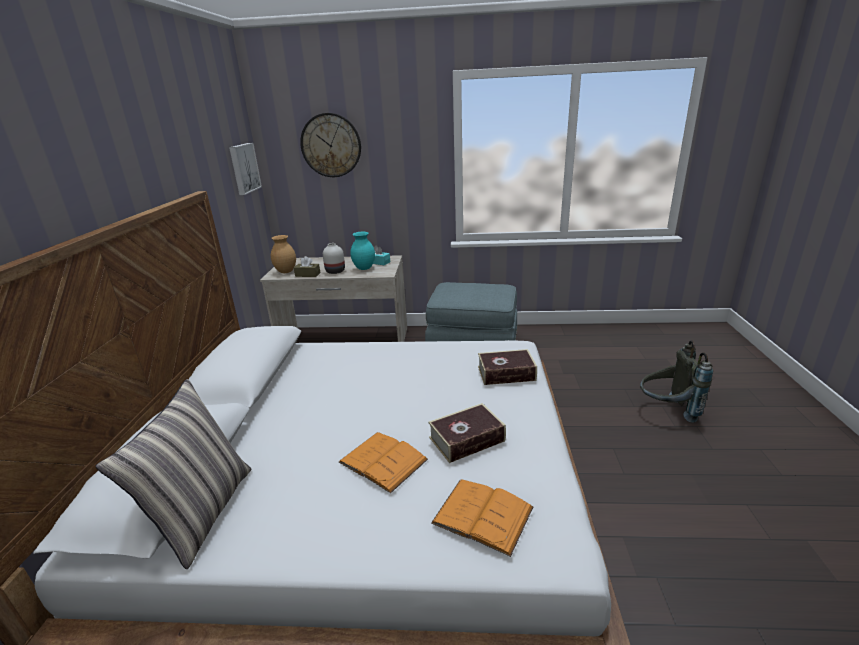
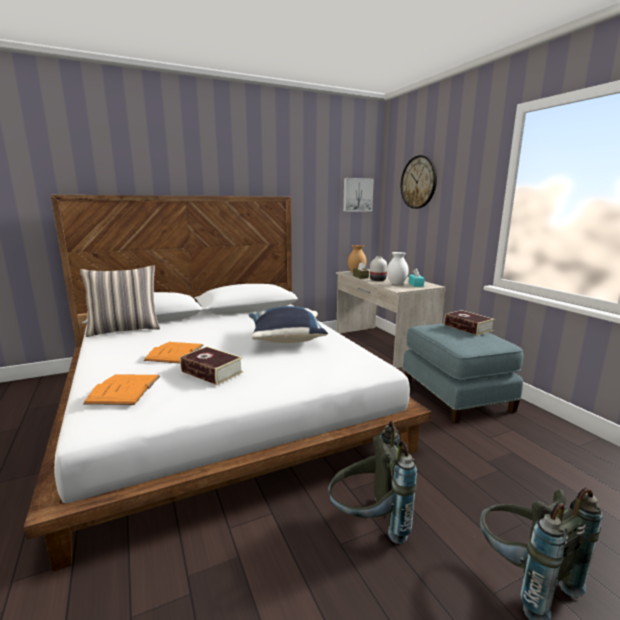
camera: 60 degrees right, 10 degrees down
turquoise vase [350,232,375,270] -> white vase [387,252,409,285]
book [478,349,537,385] -> book moved to [444,310,495,336]
none -> blue pillow [249,306,328,343]
none -> grey backpack [328,421,417,544]

